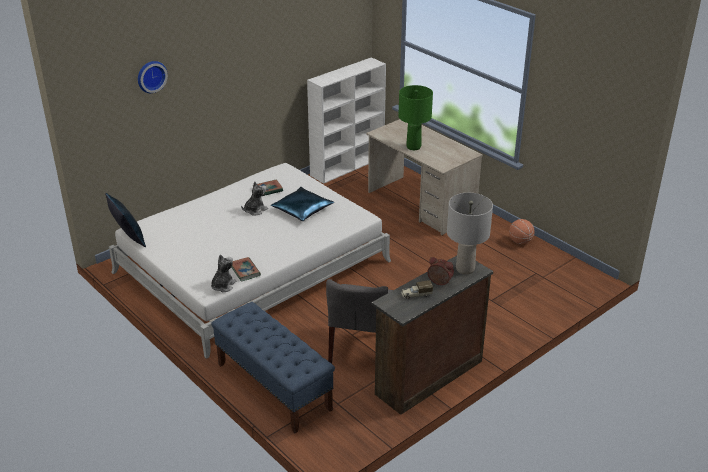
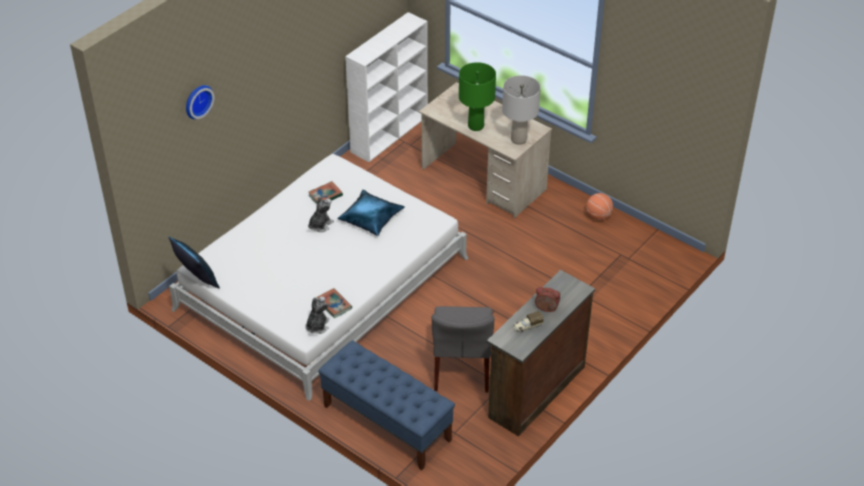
camera: 10 degrees left, 10 degrees up
grey table lamp [447,193,493,275] -> grey table lamp moved to [502,75,541,145]

